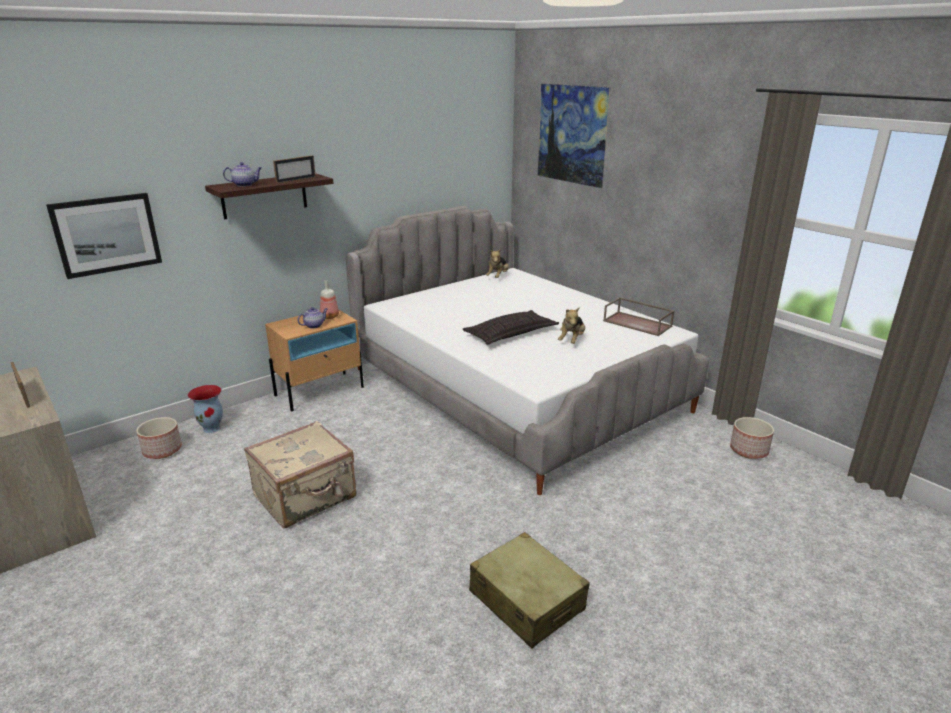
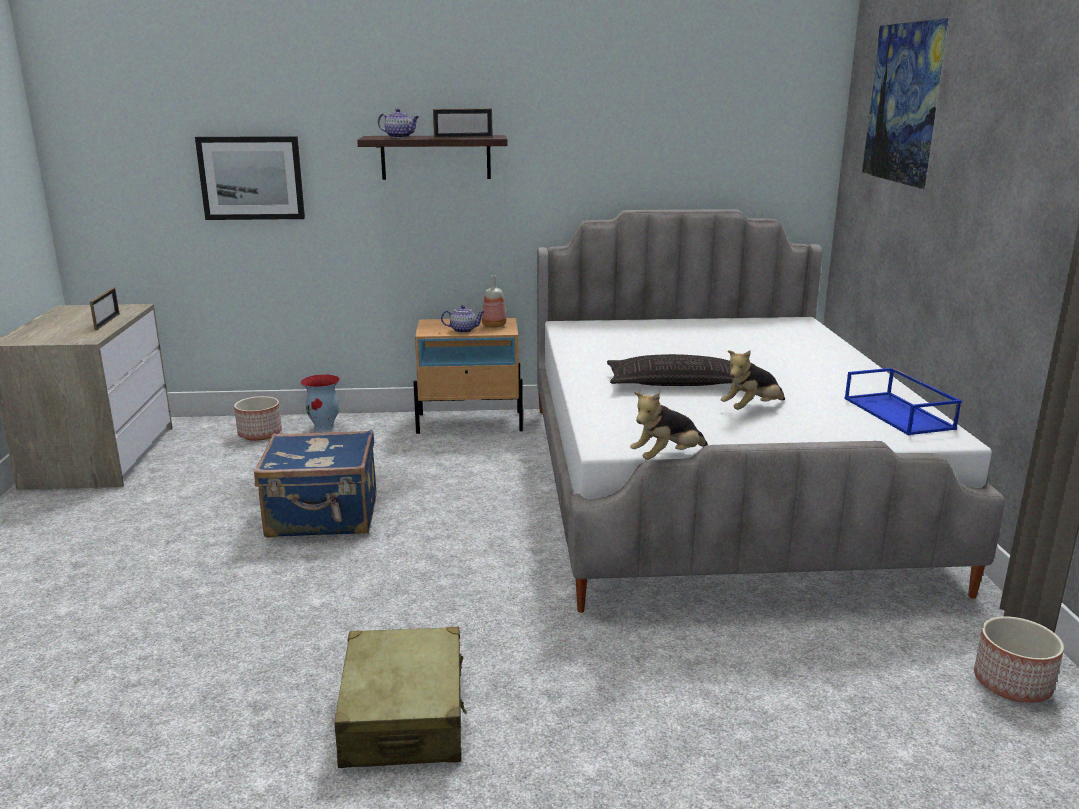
camera: 35 degrees right, 5 degrees down
beige suitcase [244,421,356,528] -> blue suitcase [254,430,376,538]
plush toy [486,248,509,278] -> plush toy moved to [630,392,708,460]
brown tray [603,297,674,336] -> blue tray [844,368,962,435]

